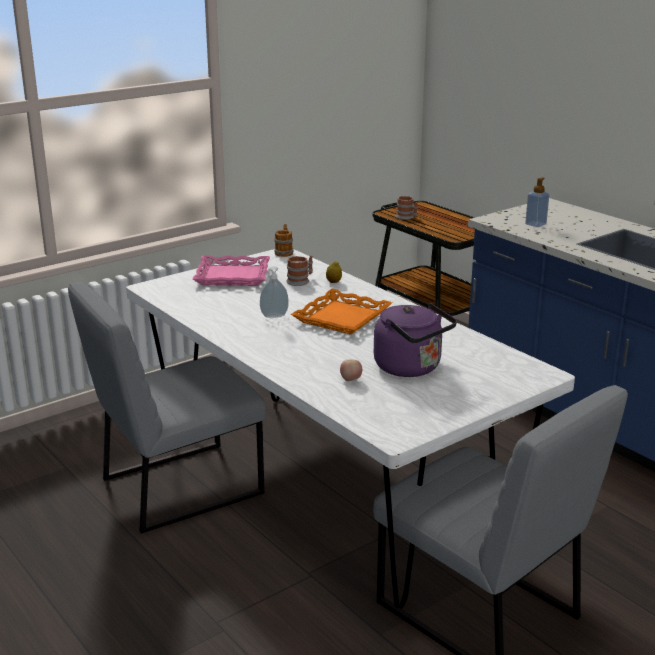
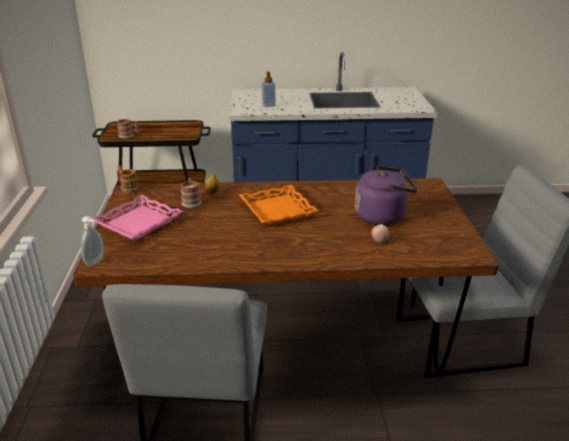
camera: 55 degrees left, 5 degrees up
white dining table [126,249,575,609] -> brown dining table [73,178,499,371]
soap dispenser [260,266,289,318] -> soap dispenser moved to [81,216,104,266]

